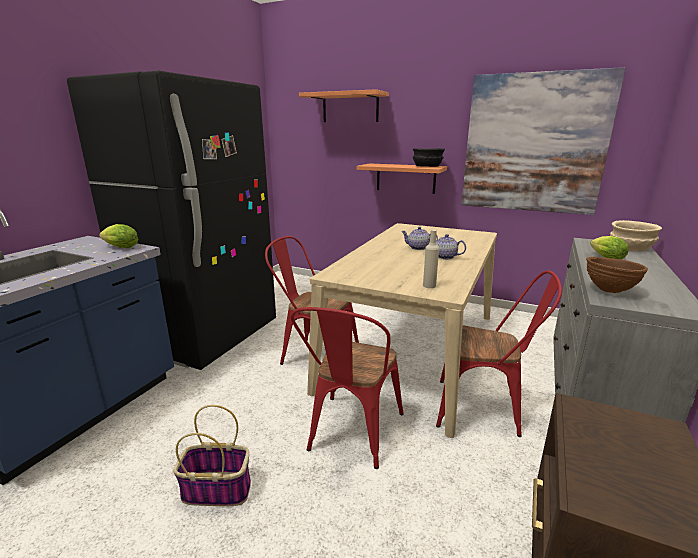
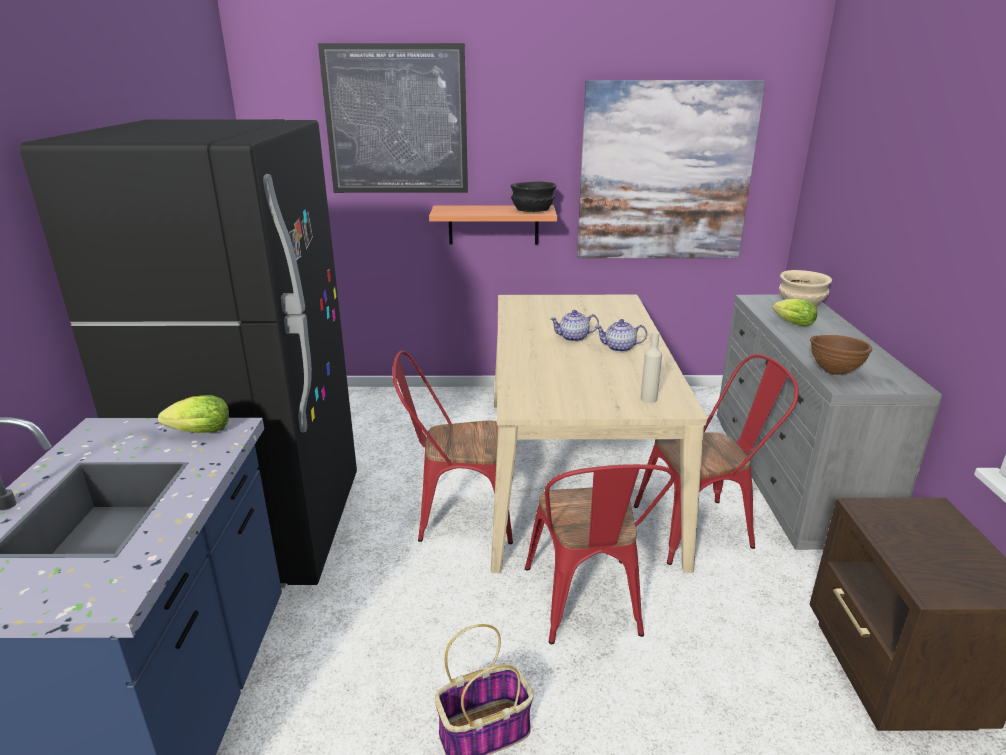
camera: 25 degrees left, 5 degrees up
shelf [299,89,389,122] -> picture [318,43,468,193]

